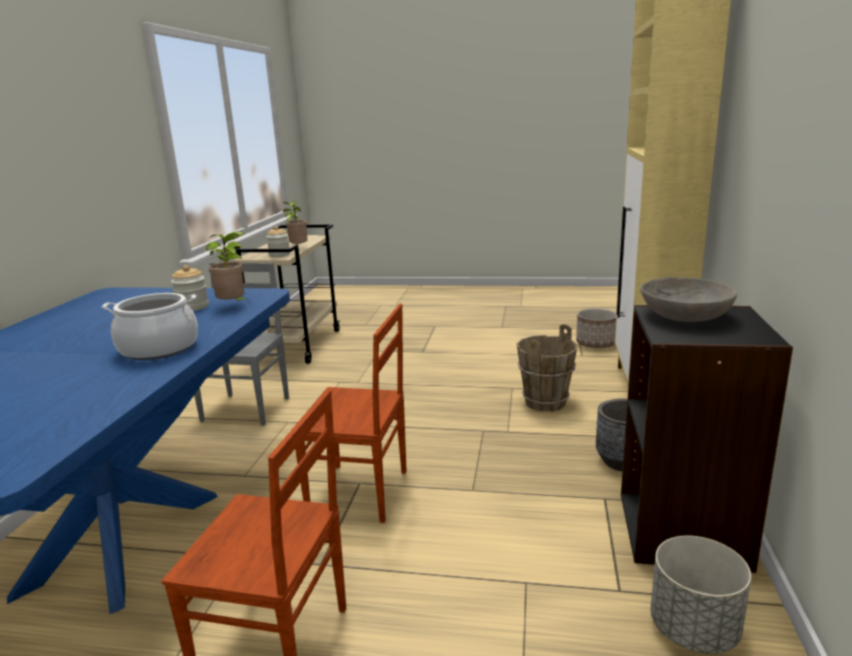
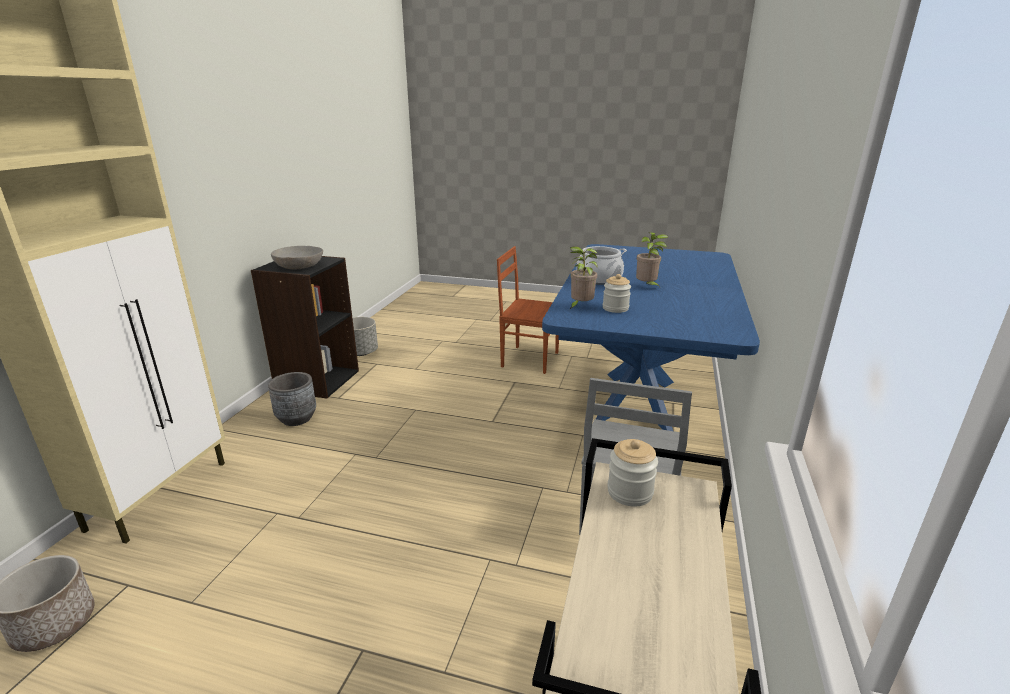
camera: 175 degrees left, 5 degrees up
potted plant [283,200,307,247] -> potted plant moved to [636,232,669,287]
brown chair [293,304,407,523] -> none
brown bucket [516,324,578,412] -> none

